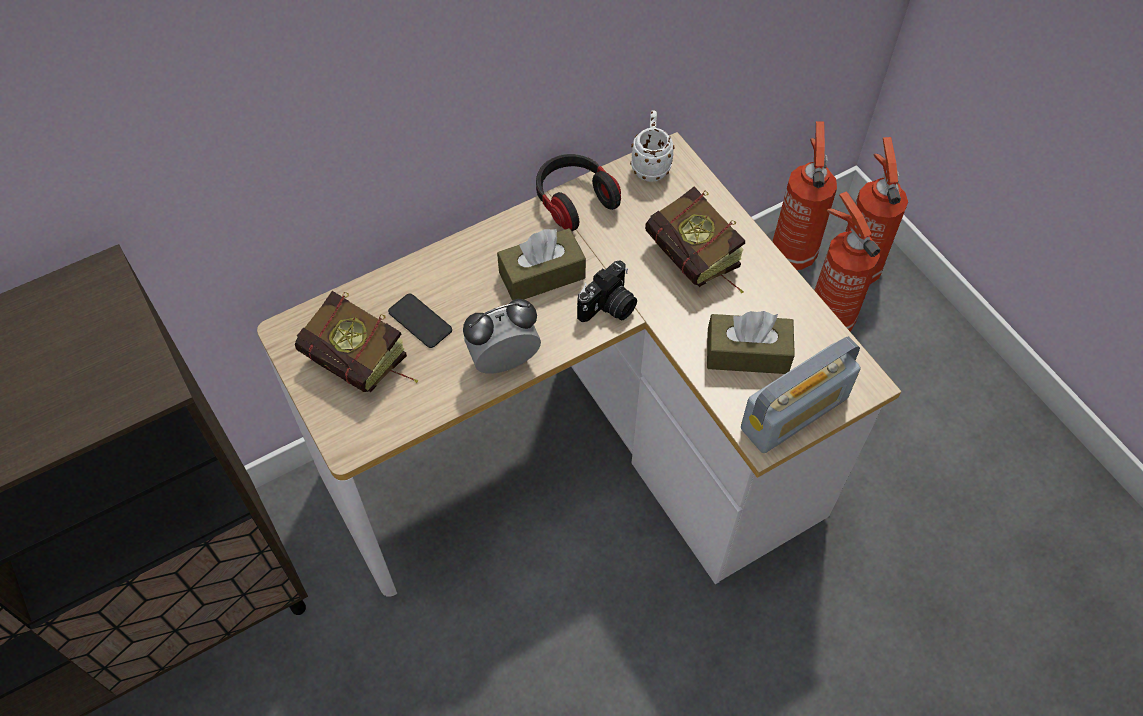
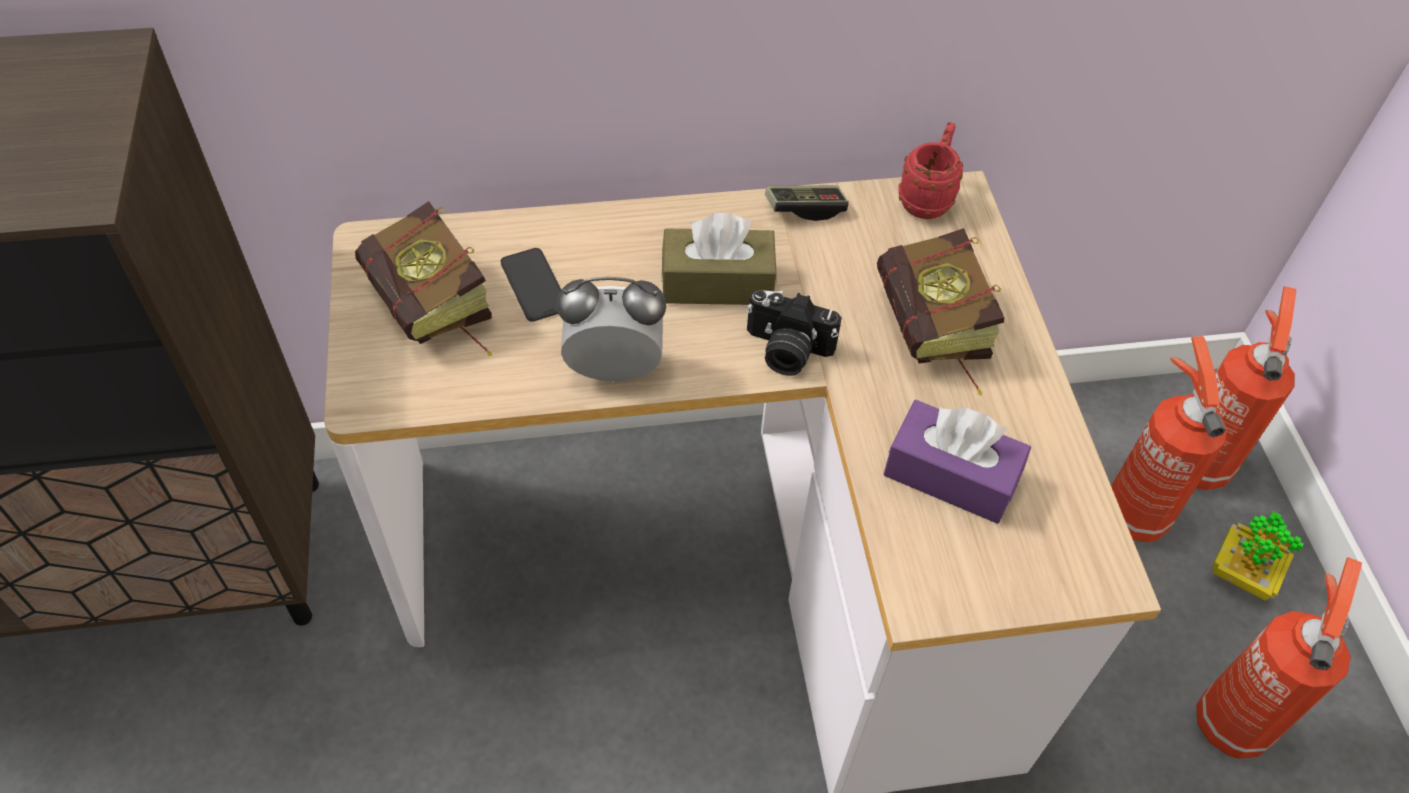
camera: 20 degrees right, 5 degrees down
headphones [536,154,621,231] -> game controller [765,186,849,221]
camera [577,260,637,322] -> camera turned 45 degrees clockwise [746,290,842,376]
white mug [630,110,674,182] -> red mug [898,122,963,219]
brown tissue box [707,311,795,374] -> purple tissue box [884,400,1031,524]
radio [741,336,861,453] -> none
fire extinguisher [772,121,837,270] -> fire extinguisher moved to [1196,557,1362,759]
none -> potted plant [1212,511,1304,601]

